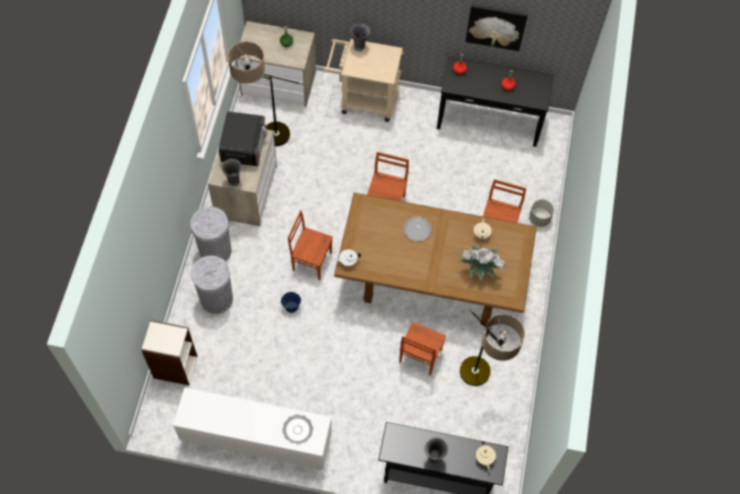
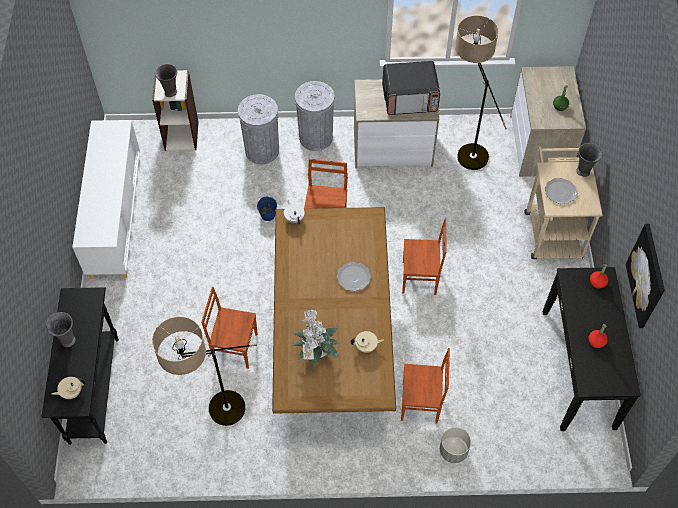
camera: 80 degrees right, 5 degrees down
grey vase [221,159,242,186] -> grey vase moved to [155,64,178,97]
plate [282,414,313,444] -> plate moved to [544,178,577,204]

